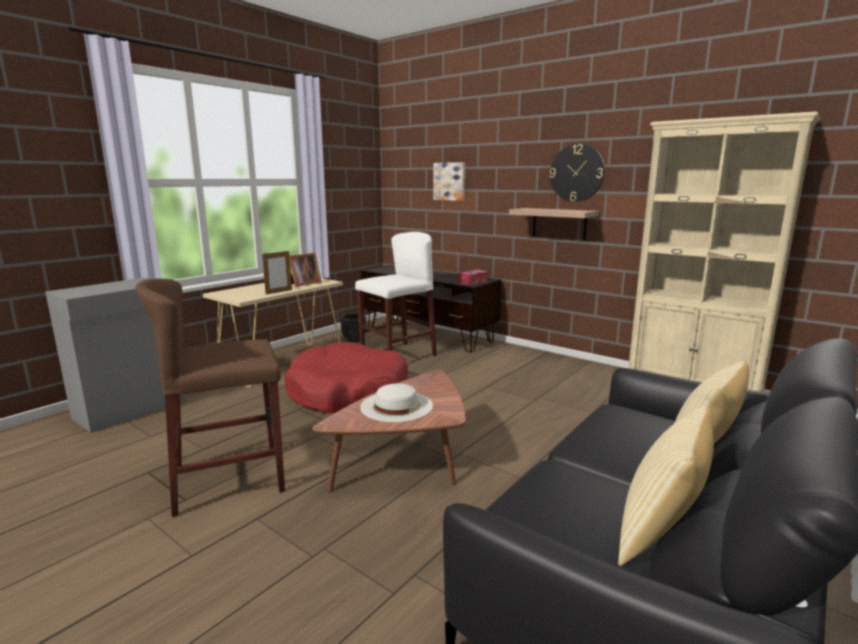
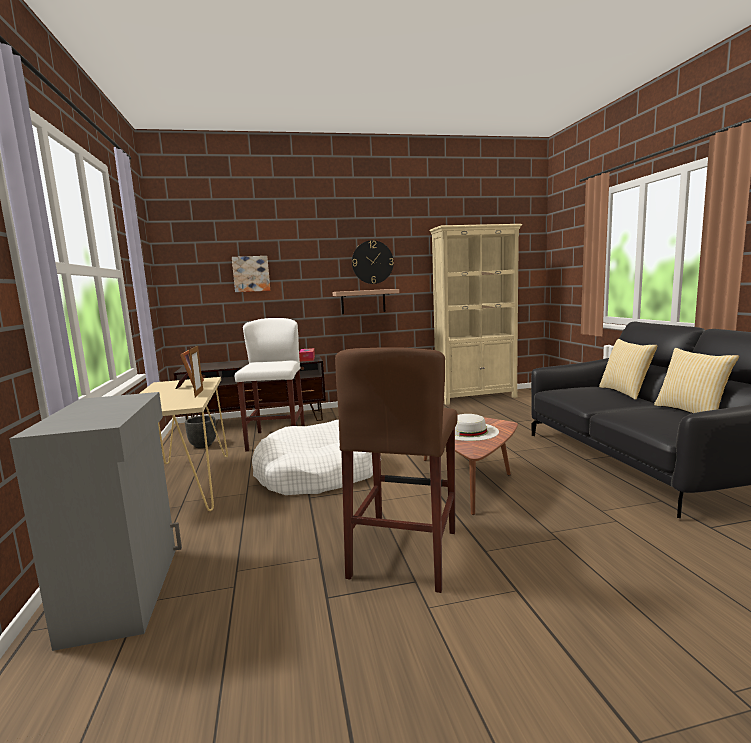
camera: 50 degrees left, 5 degrees down
red dog bed [284,342,408,413] -> white dog bed [252,420,373,495]

